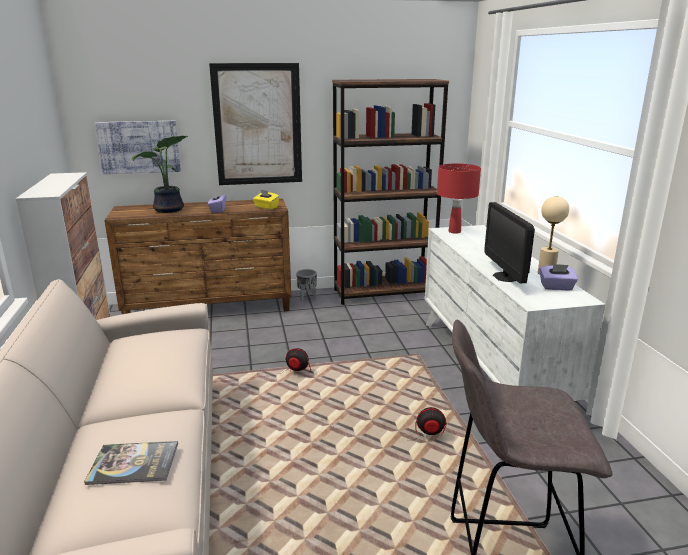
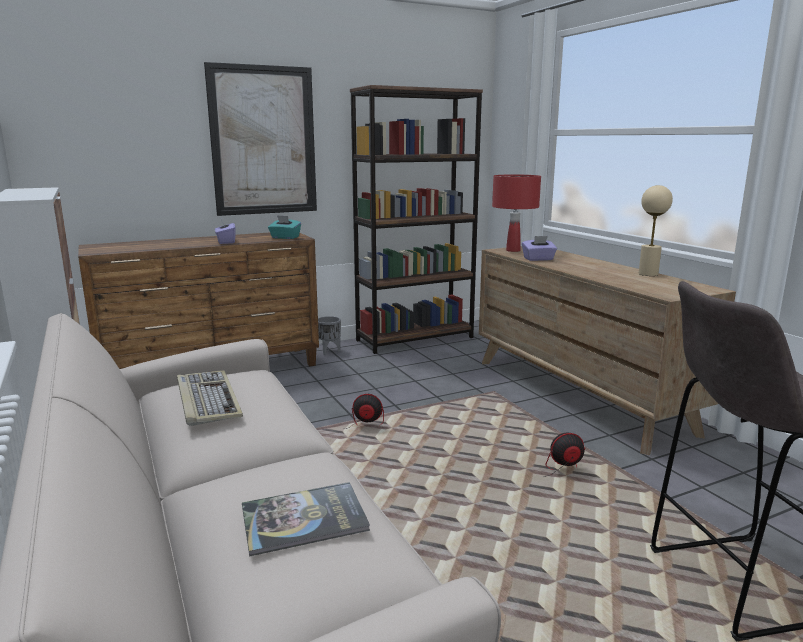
camera: 15 degrees left, 5 degrees down
picture [95,121,181,174] -> none
potted plant [132,136,188,213] -> none
yellow tissue box [253,189,280,210] -> turquoise tissue box [268,215,301,239]
white dresser [425,225,605,401] -> brown dresser [479,246,736,455]
monitor [484,202,535,283] -> none
purple tissue box [540,264,578,290] -> purple tissue box moved to [522,236,557,261]
none -> keyboard [177,370,243,426]

